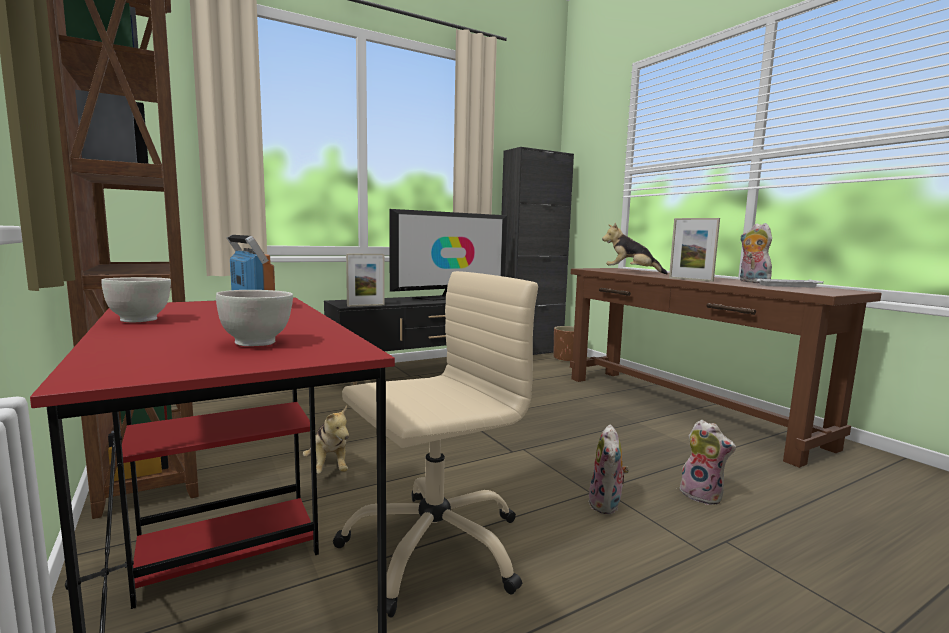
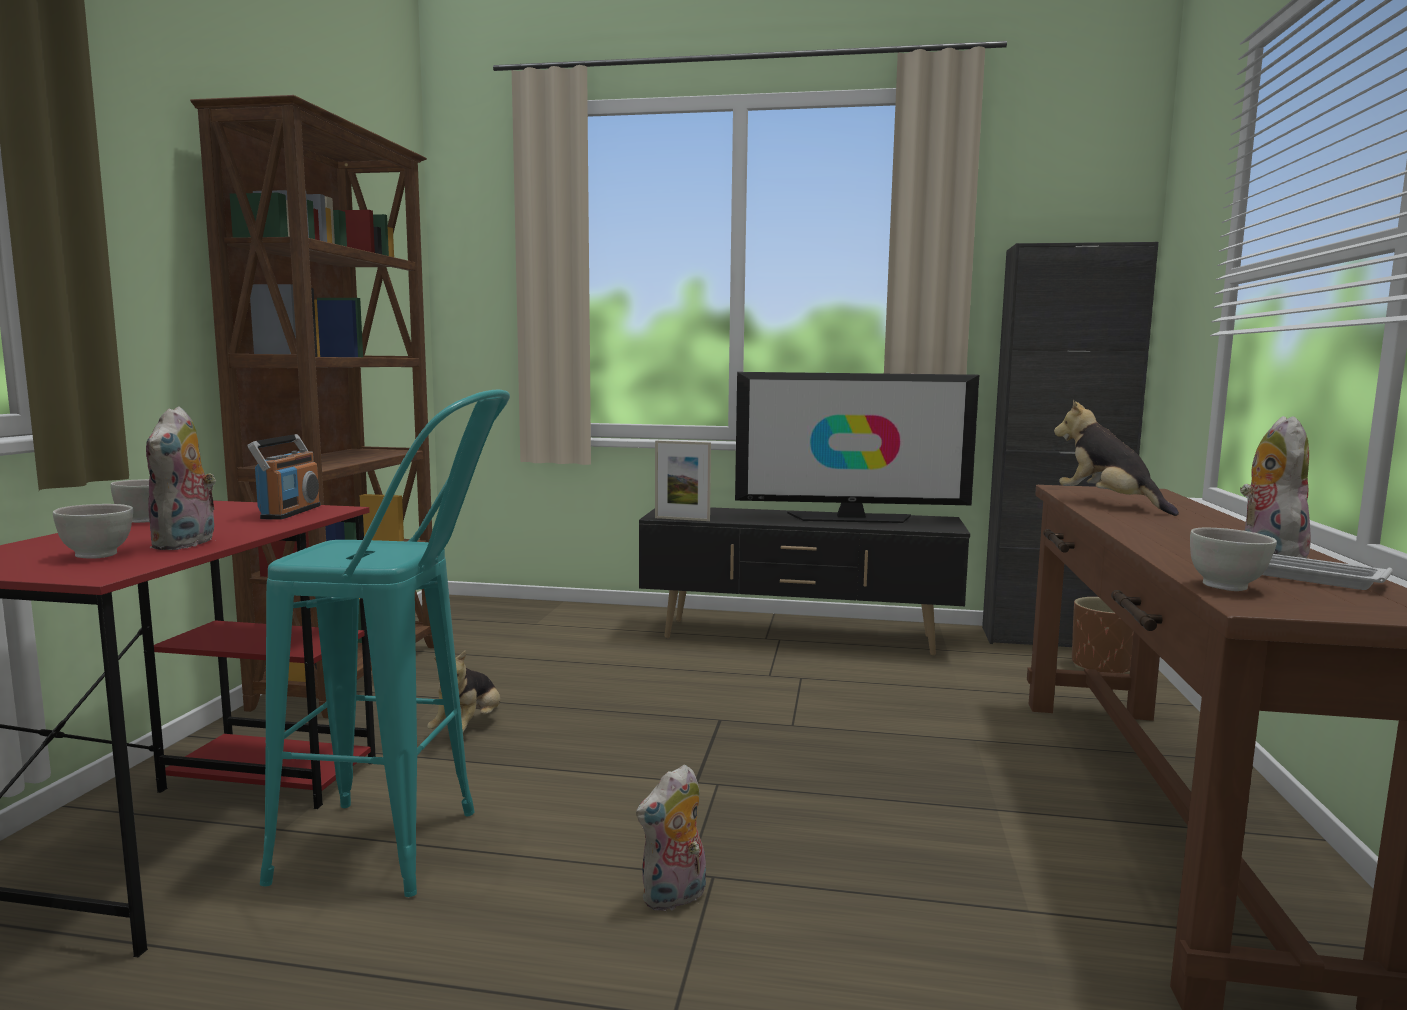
camera: 40 degrees right, 0 degrees up
beige office chair [333,271,538,618] -> turquoise stool [260,390,510,897]
picture frame [669,218,720,282] -> none
plush toy [679,420,736,505] -> plush toy moved to [146,406,216,550]
none -> white bowl [1190,528,1277,591]

